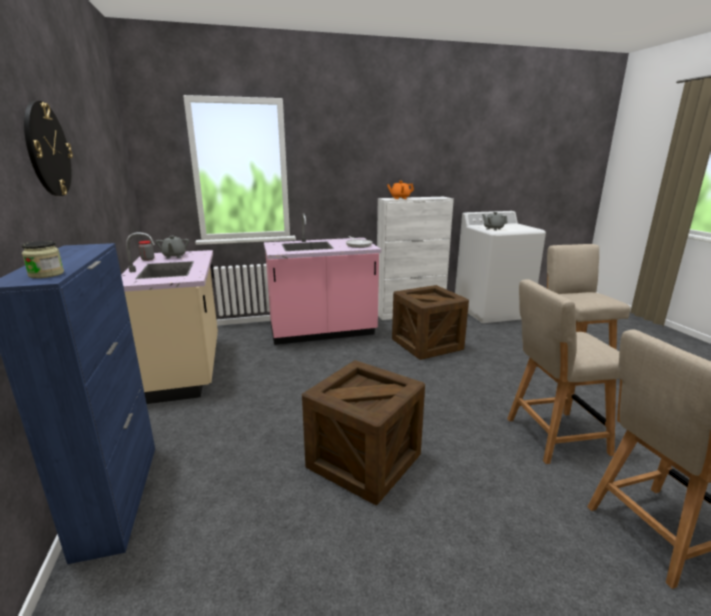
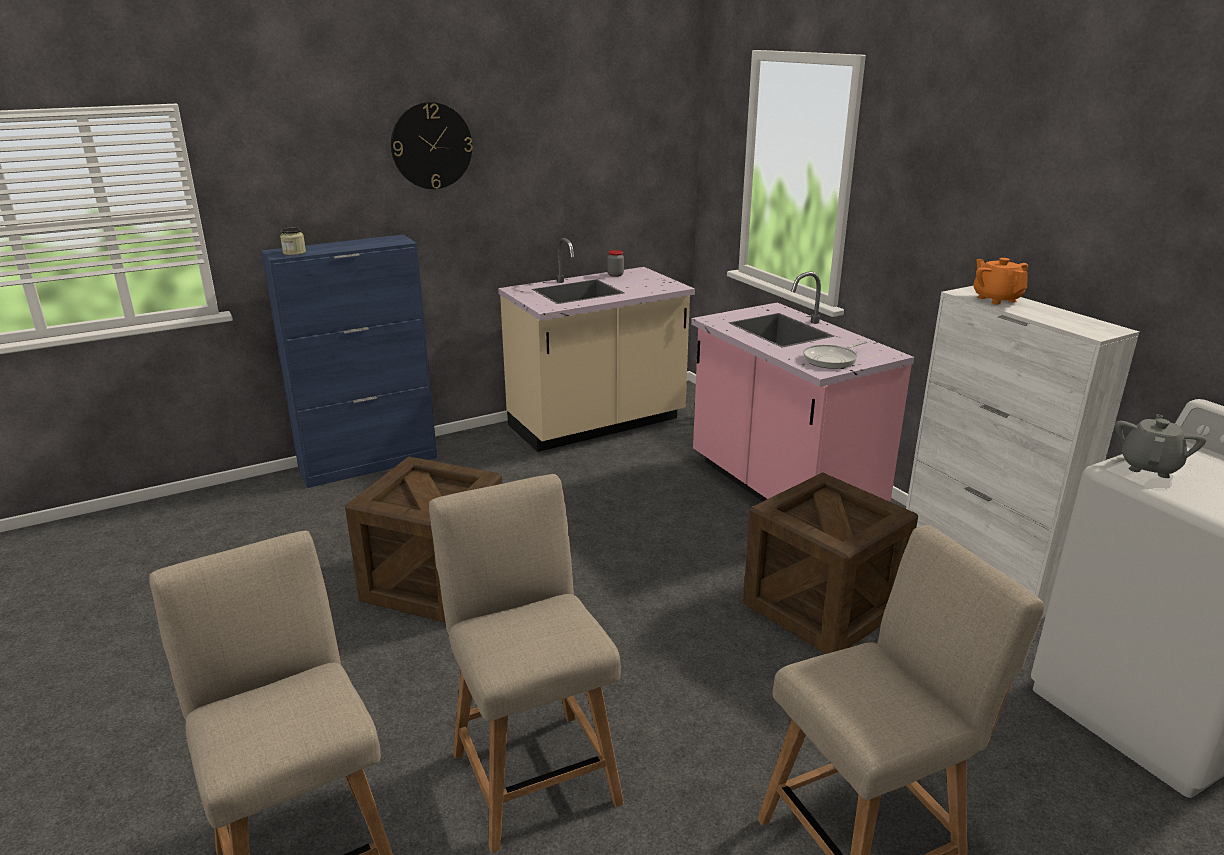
camera: 75 degrees right, 5 degrees up
grey teapot [155,236,189,259] -> none

